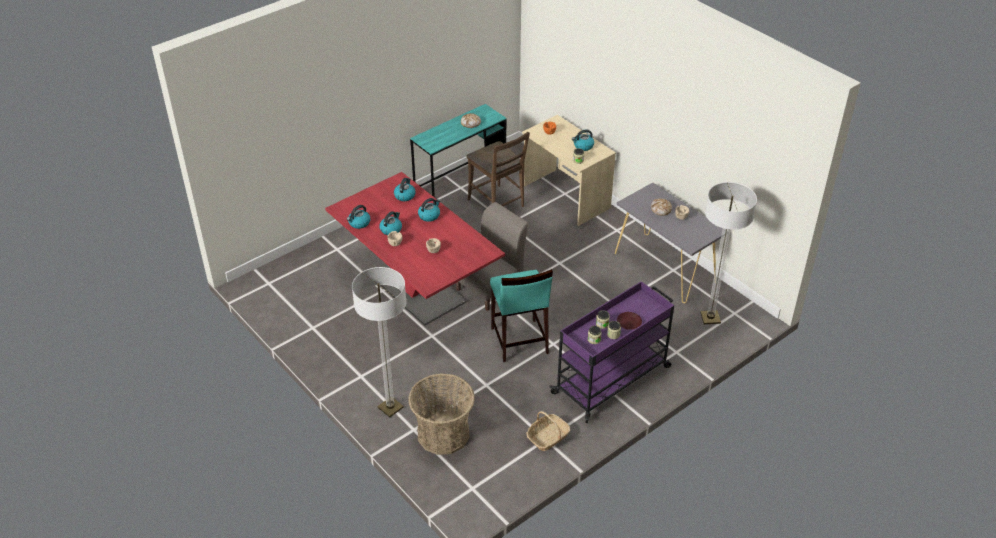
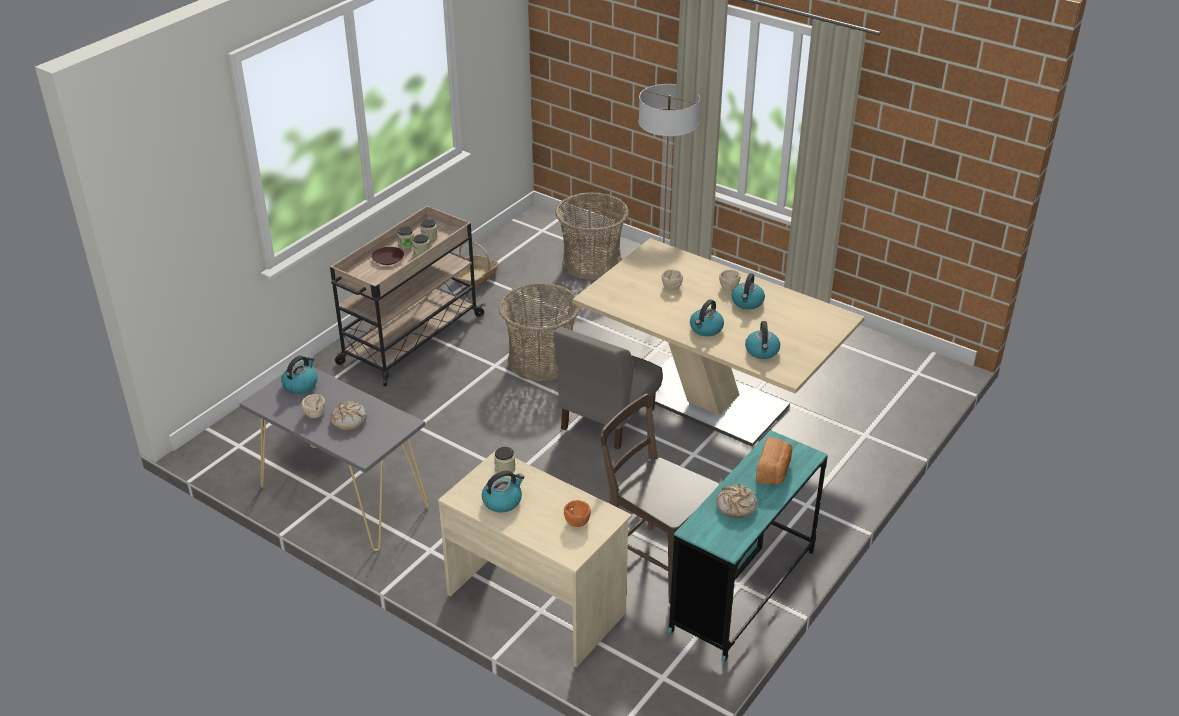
camera: 165 degrees right, 5 degrees down
red dining table [325,172,505,326] -> beige dining table [572,238,865,446]
kettle [347,205,371,229] -> kettle moved to [281,356,317,394]
turquoise stool [490,269,553,362] -> basket [498,283,580,381]
purple cart [549,281,674,423] -> beige cart [330,206,486,386]
floor lamp [700,182,757,324] -> none
none -> bread [756,437,792,485]

